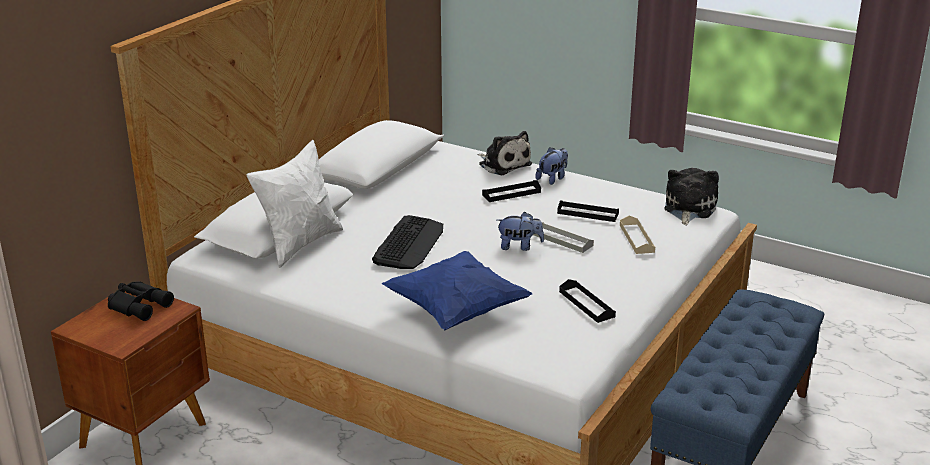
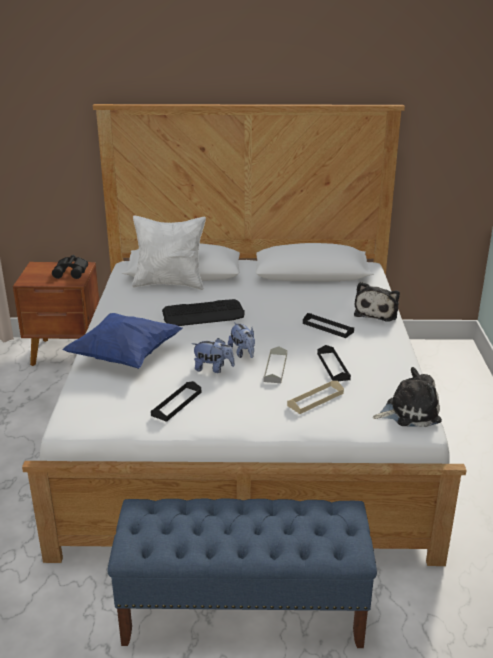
camera: 60 degrees right, 0 degrees up
plush toy [535,147,568,185] -> plush toy moved to [192,338,235,373]

